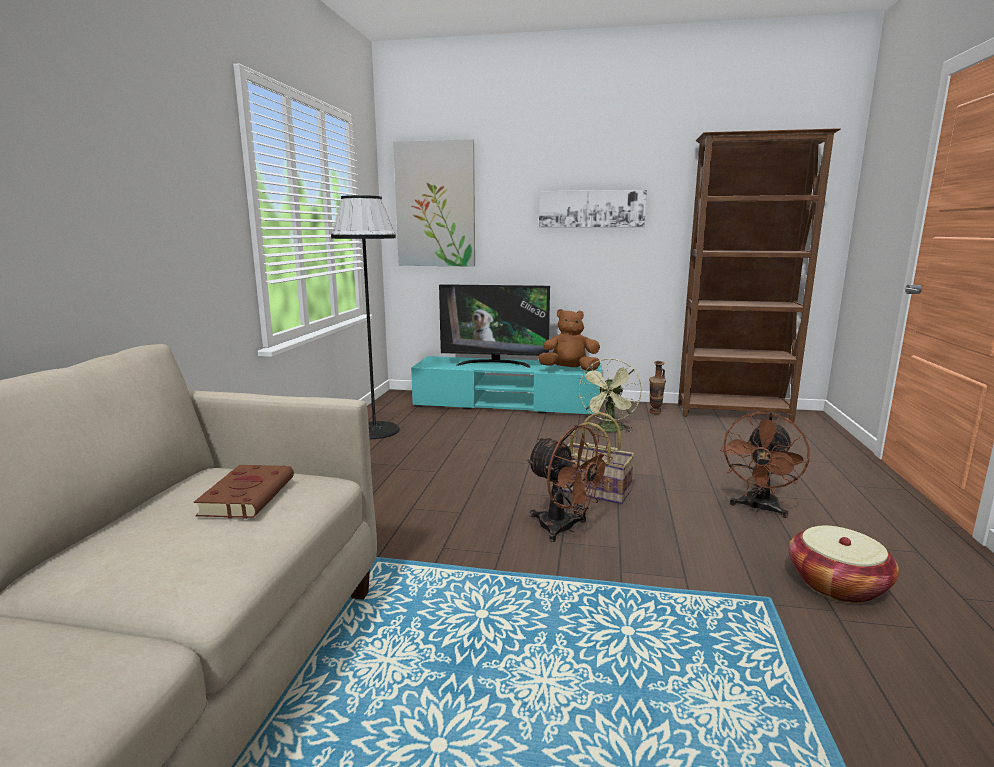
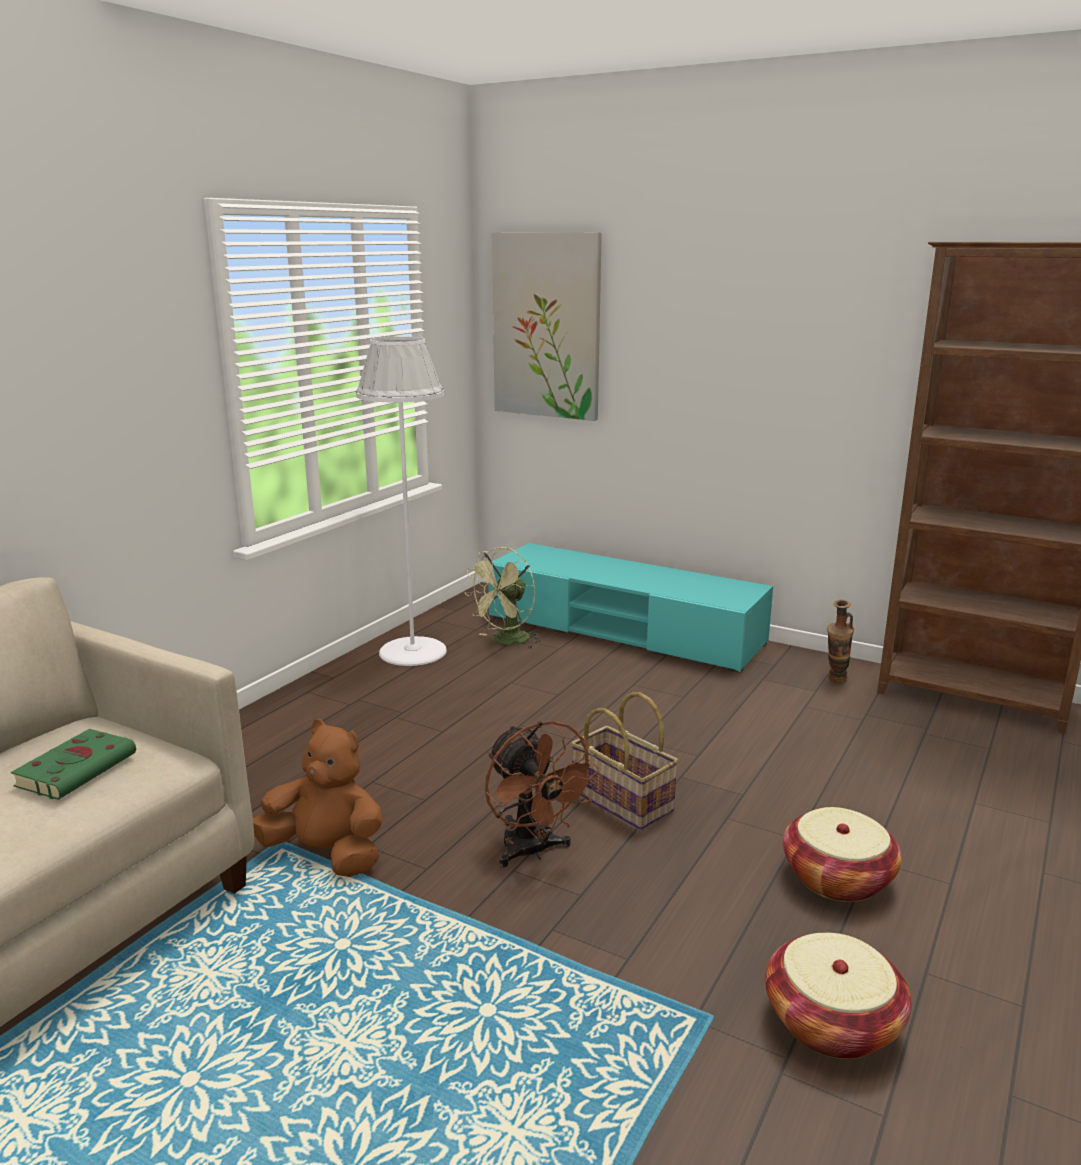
camera: 20 degrees right, 5 degrees up
brown book [194,465,294,519] -> green book [11,729,136,800]
black floor lamp [331,195,400,439] -> white floor lamp [356,337,447,666]
television [439,284,550,368] -> none
brown plush toy [538,309,600,371] -> brown plush toy moved to [253,719,383,877]
picture [539,190,647,227] -> none
green fan [578,358,642,432] -> green fan moved to [464,547,541,648]
brown fan [720,412,810,518] -> basket [783,807,902,902]

